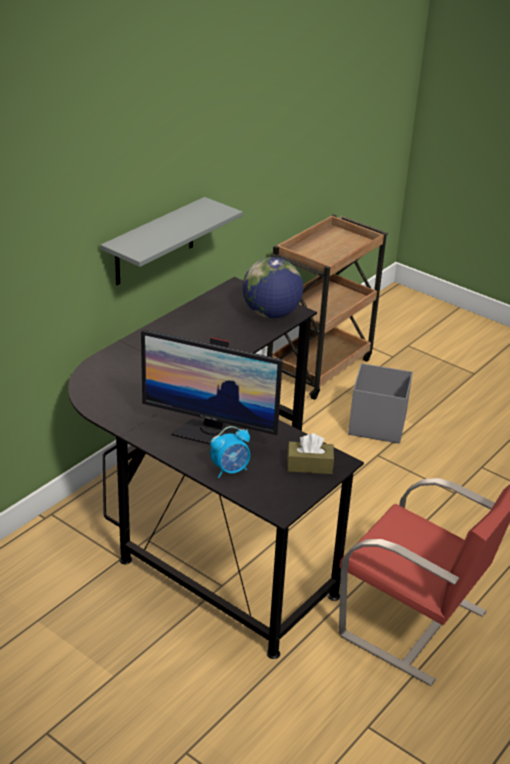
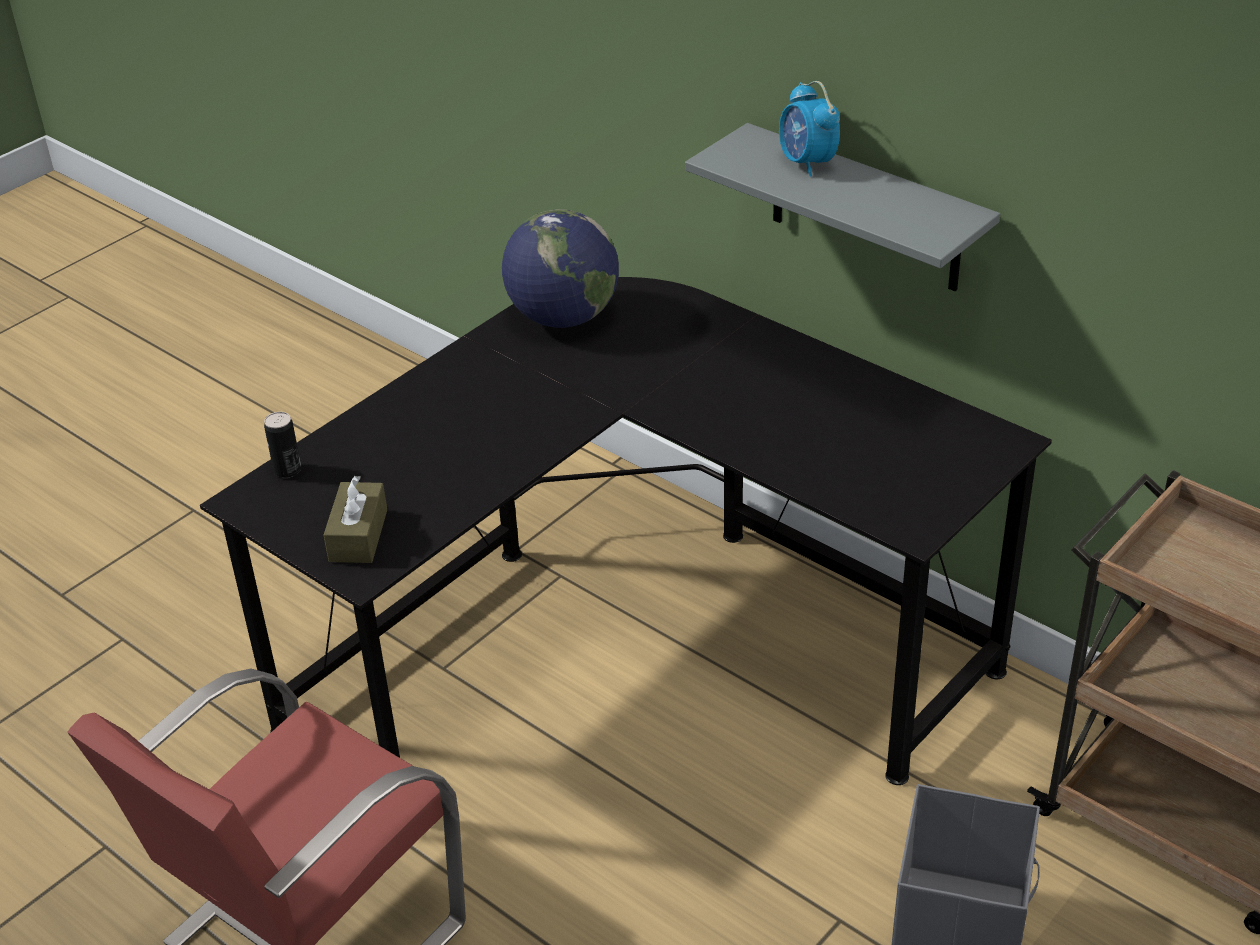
camera: 95 degrees right, 5 degrees up
monitor [141,330,283,445] -> none
alarm clock [210,426,250,478] -> alarm clock moved to [779,81,840,176]
globe [243,257,303,318] -> globe moved to [502,210,619,328]
none -> can [264,412,301,478]

